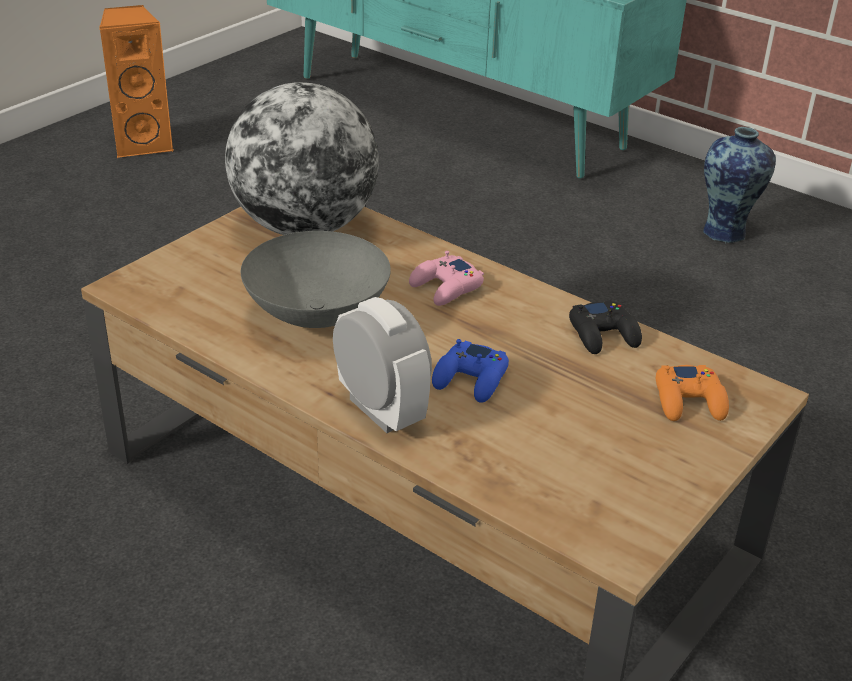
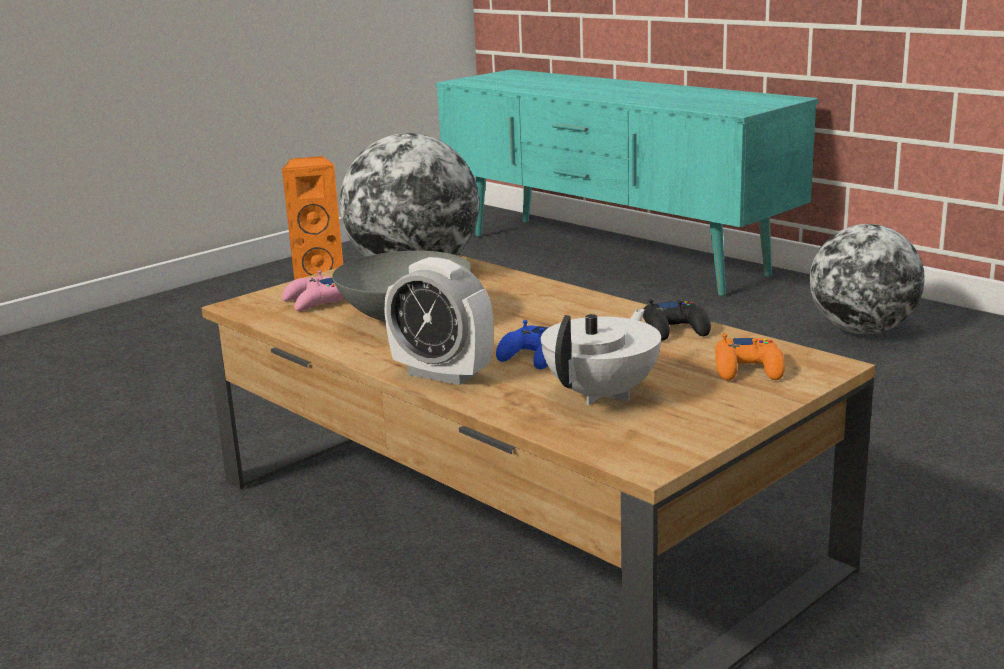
camera: 10 degrees right, 15 degrees down
alarm clock [333,297,432,433] -> alarm clock turned 150 degrees clockwise [384,257,494,385]
pink game controller [409,251,484,306] -> pink game controller moved to [282,270,344,311]
vase [703,127,776,244] -> globe [809,224,925,334]
none -> white teapot [541,309,661,405]

